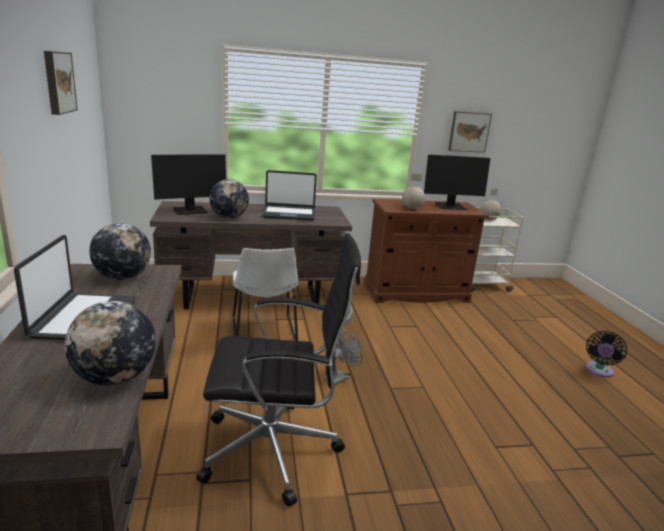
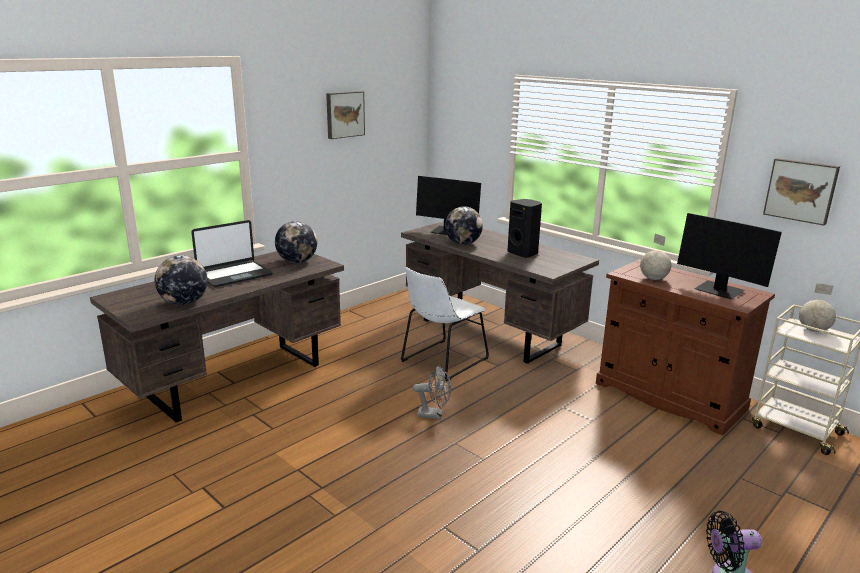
camera: 55 degrees right, 0 degrees up
black office chair [196,233,361,507] -> none
laptop [262,170,317,220] -> black speaker [507,199,542,258]

